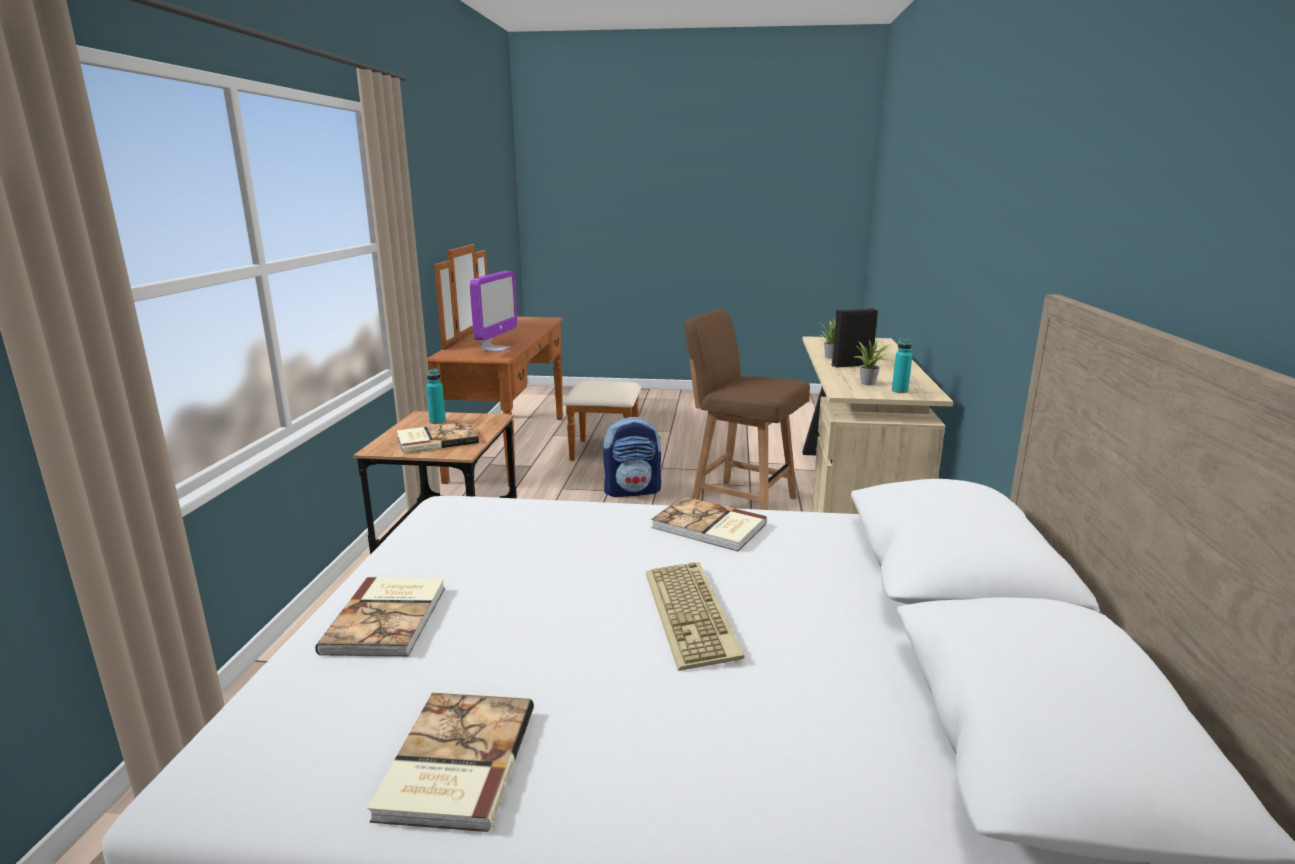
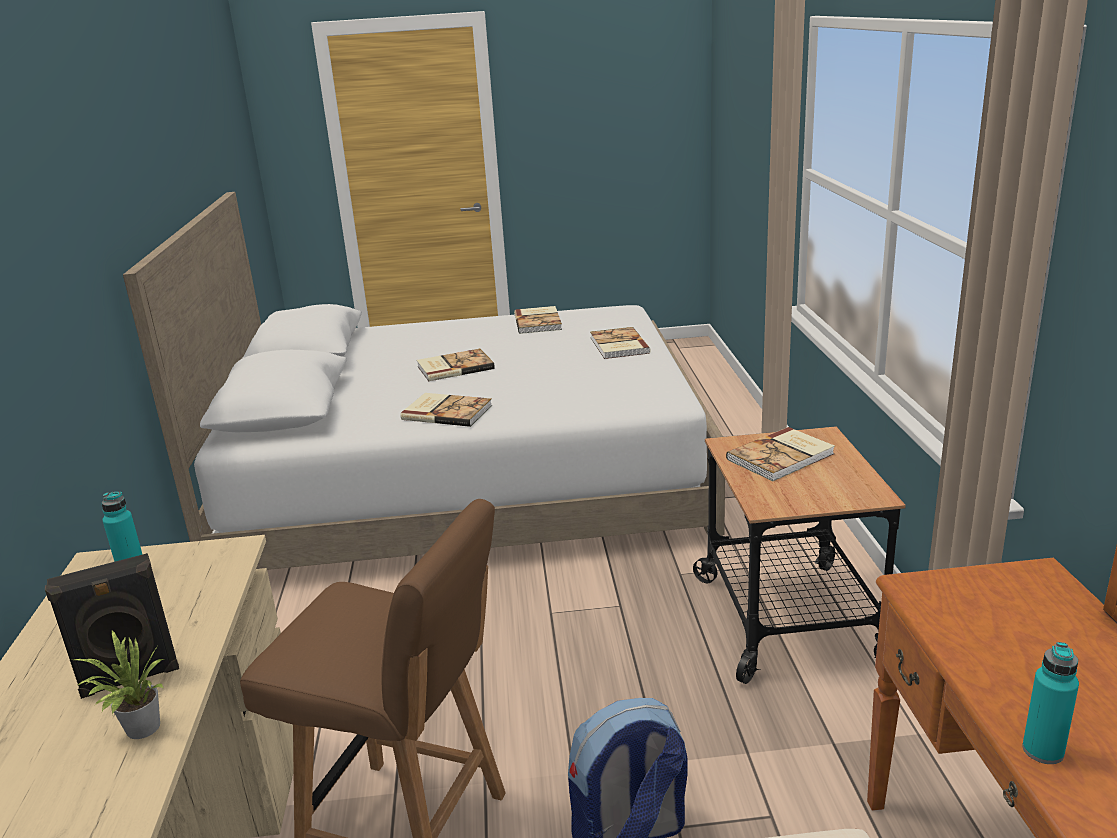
camera: 170 degrees right, 5 degrees up
turquoise bottle [426,368,446,424] -> turquoise bottle moved to [1022,642,1079,764]
monitor [470,271,517,352] -> none
keyboard [646,562,745,671] -> book [417,349,495,381]
potted plant [855,340,892,385] -> none

